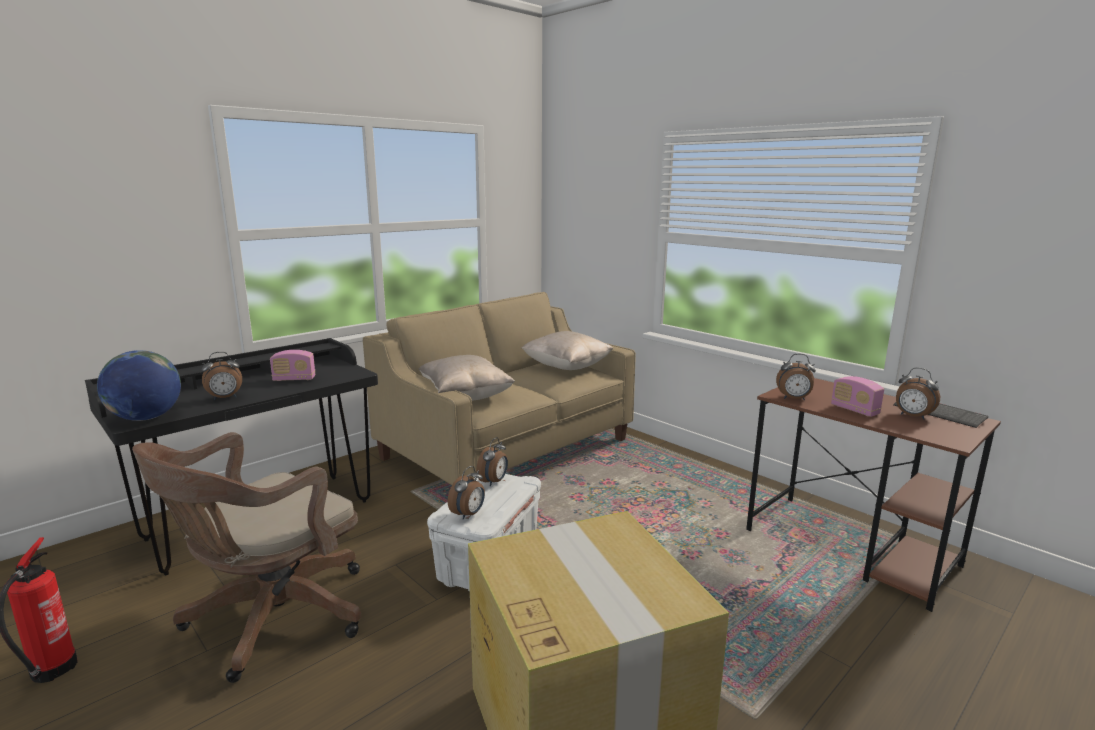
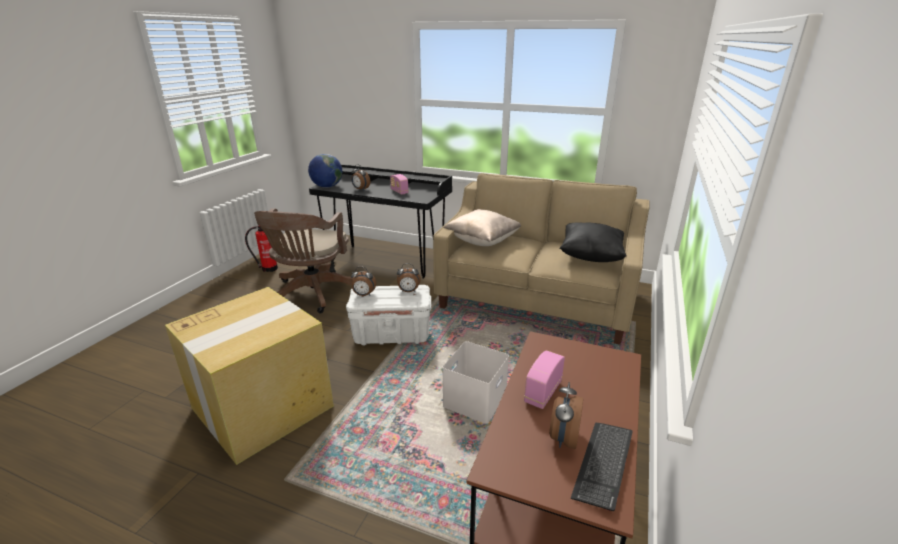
camera: 65 degrees right, 10 degrees up
brown office chair [132,432,361,683] -> brown office chair turned 90 degrees counterclockwise [254,208,353,314]
beige pillow [521,331,614,370] -> black pillow [559,223,626,262]
alarm clock [776,354,816,400] -> none
none -> white storage box [442,341,509,424]

